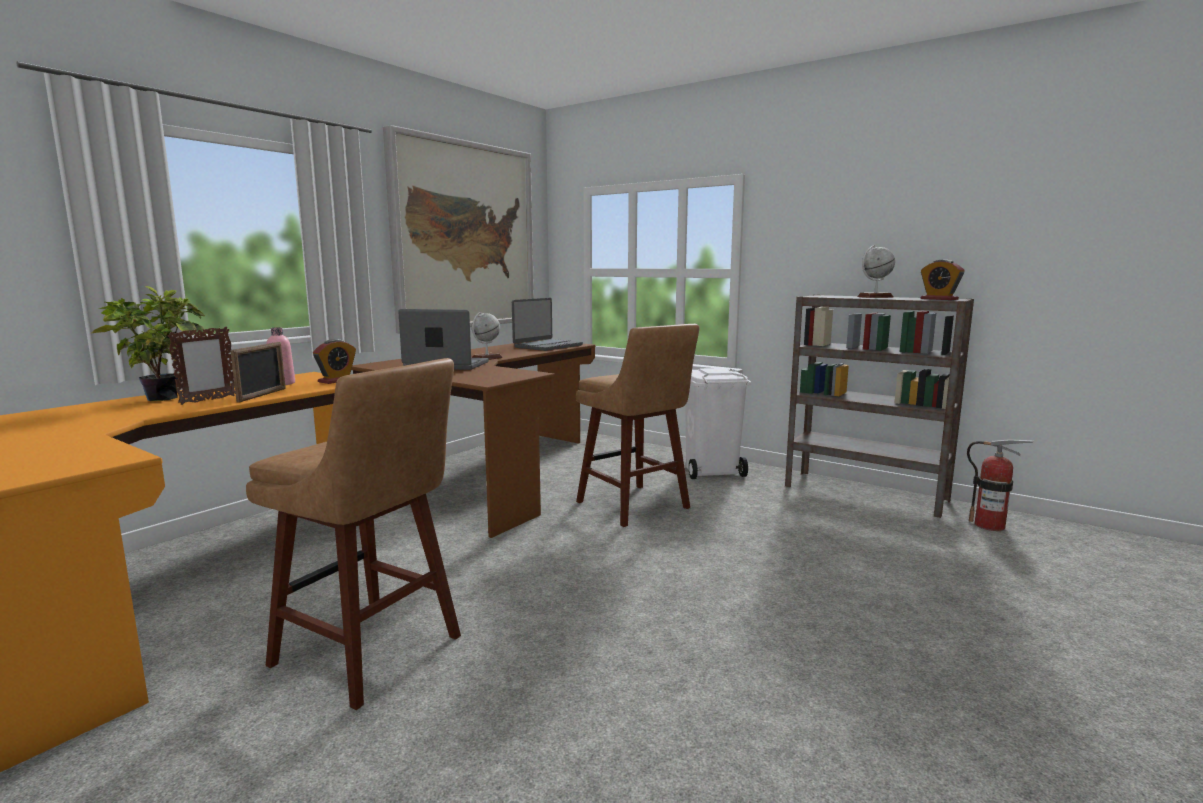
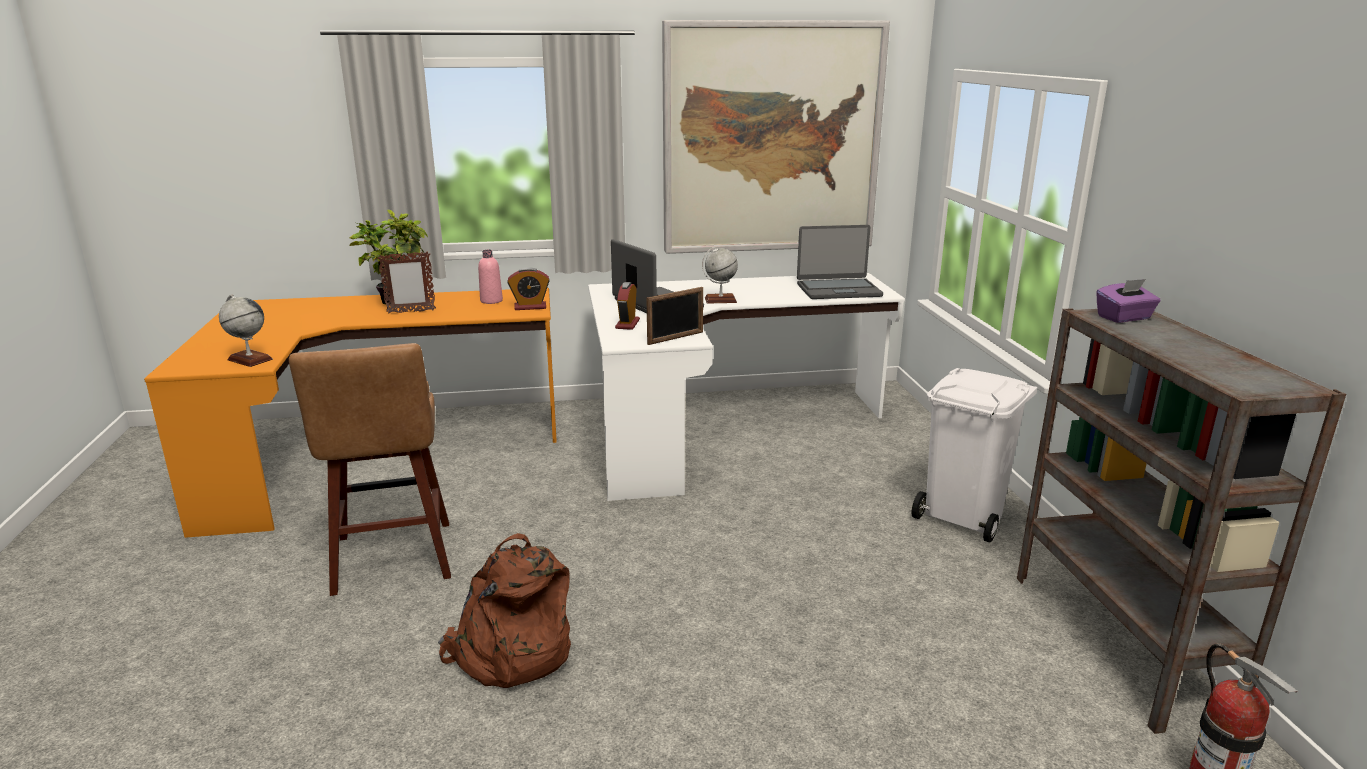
camera: 45 degrees right, 10 degrees up
picture frame [230,342,286,403] -> picture frame moved to [646,287,703,345]
brown desk [351,340,595,538] -> white desk [588,273,905,501]
brown stool [576,324,699,527] -> none
globe [857,245,895,298] -> globe moved to [219,294,273,367]
alarm clock [921,260,965,300] -> alarm clock moved to [615,282,640,330]
none -> brown backpack [438,533,571,688]
none -> purple tissue box [1097,279,1160,323]

